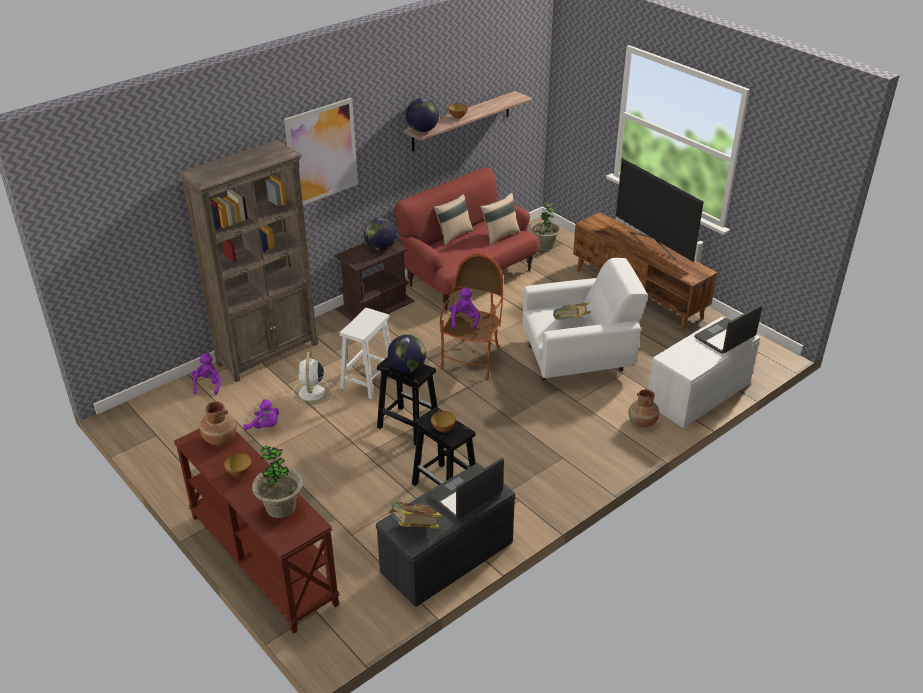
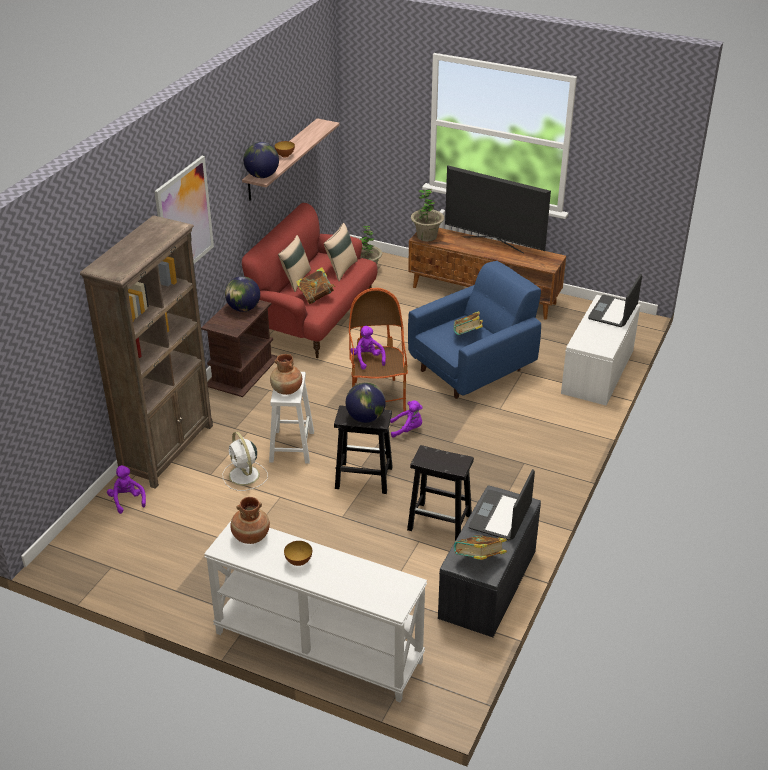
camera: 25 degrees left, 0 degrees up
brown console table [174,429,340,634] -> white console table [204,521,427,703]
purple plush toy [243,399,279,430] -> purple plush toy moved to [390,401,423,438]
potted plant [252,445,303,518] -> potted plant moved to [411,189,444,242]
bowl [431,411,456,432] -> none
white armchair [523,258,648,381] -> blue armchair [408,261,541,399]
brown vase [629,389,660,427] -> brown vase moved to [270,354,302,395]
none -> book [296,267,336,304]

